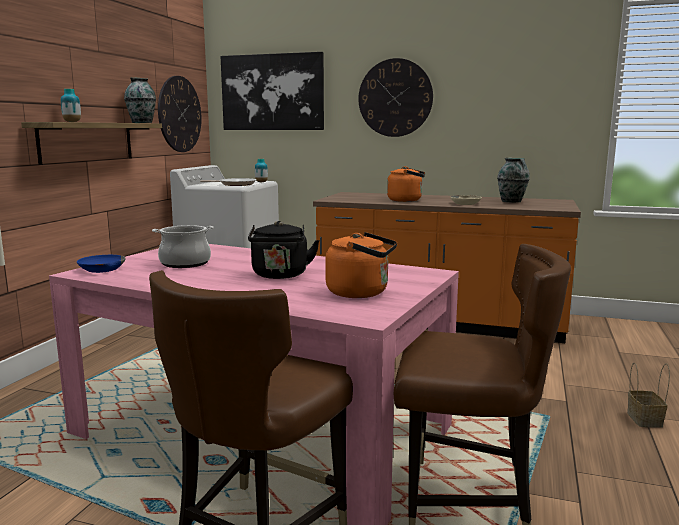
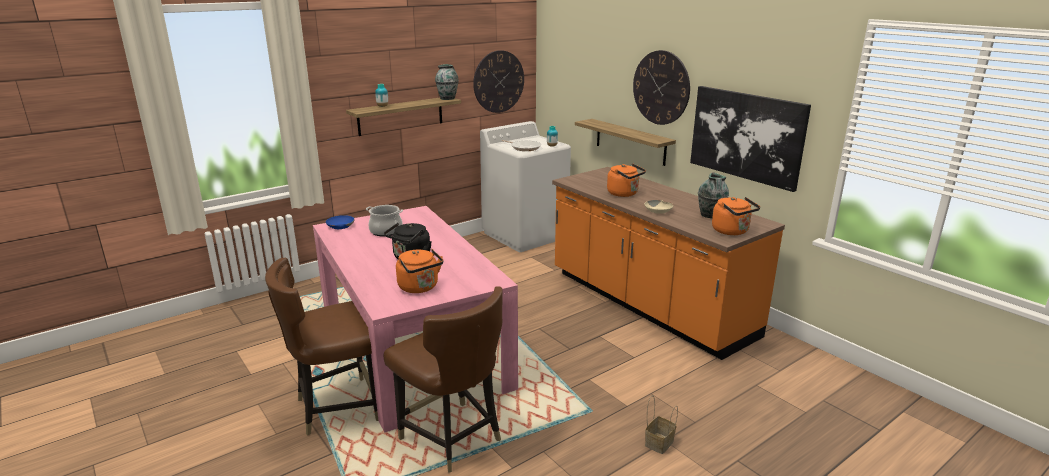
camera: 35 degrees right, 10 degrees up
picture [221,52,324,130] -> picture moved to [690,86,811,192]
none -> shelf [575,119,676,166]
none -> orange kettle [712,197,760,235]

